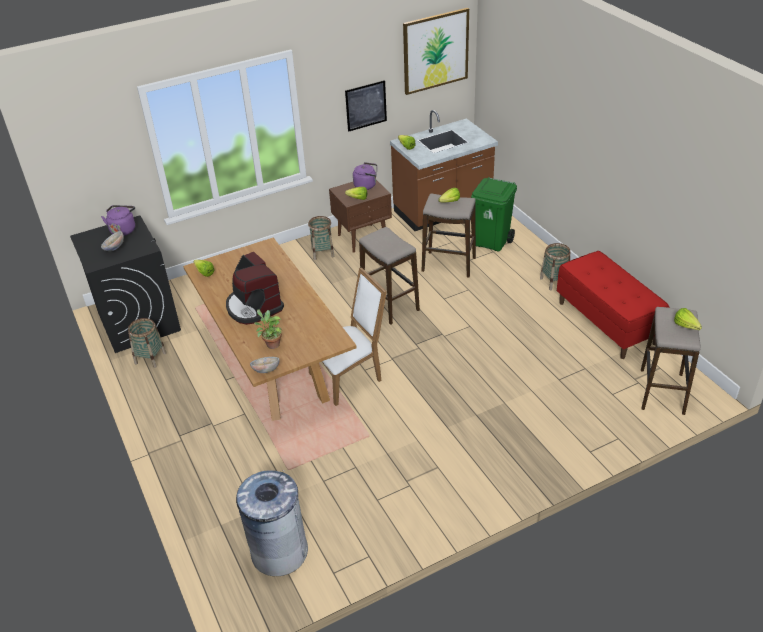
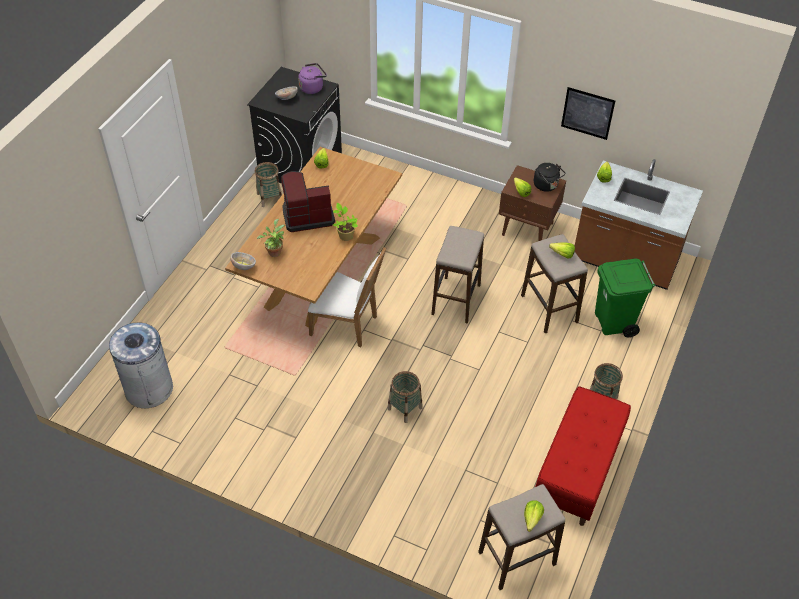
camera: 50 degrees right, 10 degrees up
coffee machine [226,252,284,325] -> coffee machine turned 60 degrees clockwise [281,171,335,232]
basket [308,216,334,260] -> basket moved to [388,371,423,423]
purple kettle [353,162,377,190] -> black kettle [534,163,566,192]
picture [403,8,469,95] -> none
none -> potted plant [333,203,358,241]

